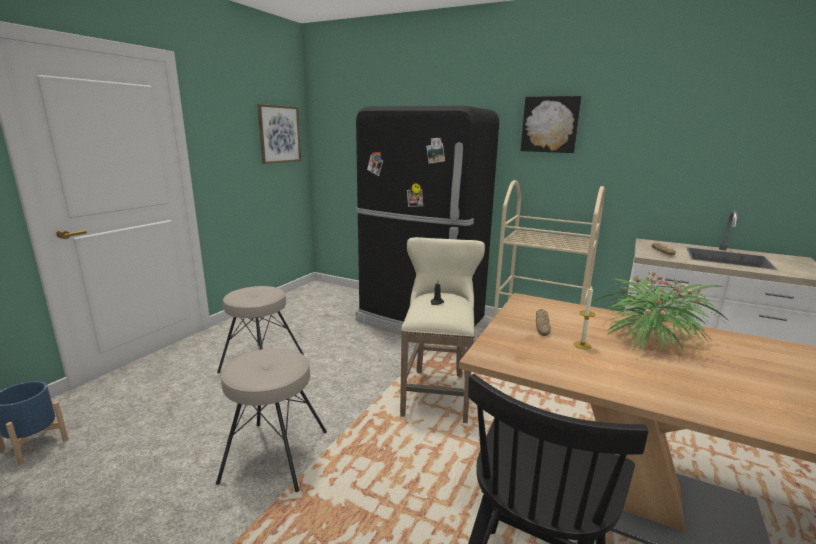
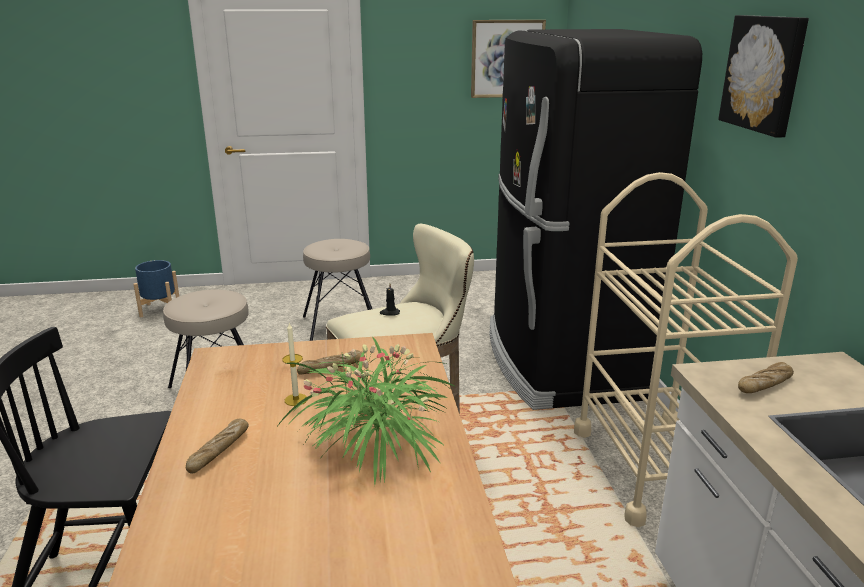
camera: 55 degrees right, 5 degrees up
none -> bread [186,419,249,473]

